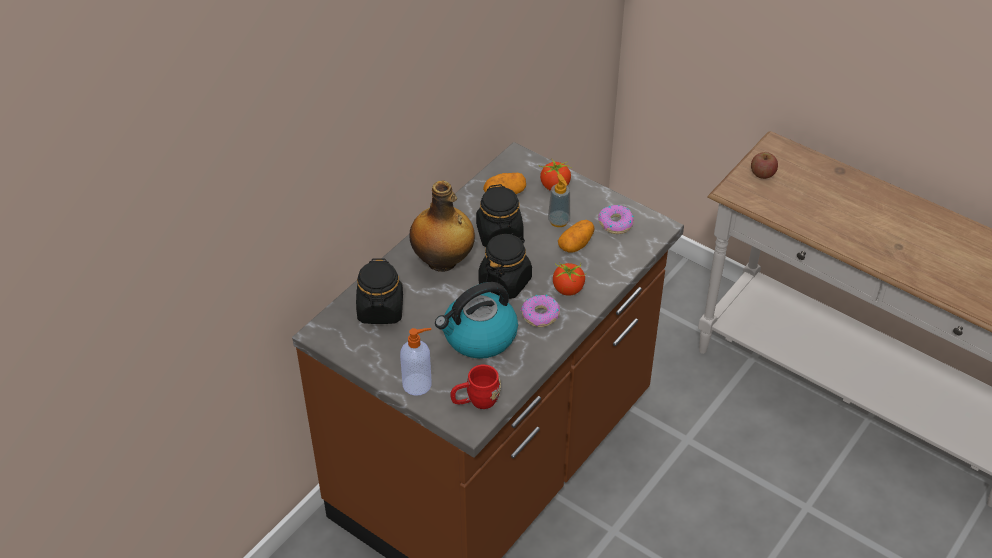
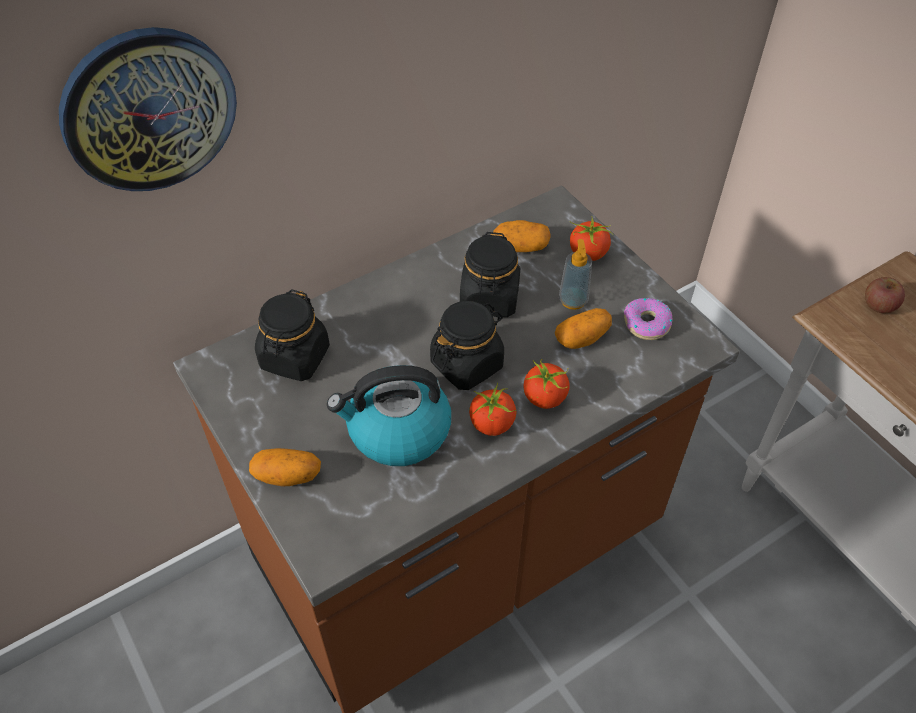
camera: 20 degrees right, 5 degrees up
soap dispenser [400,328,432,396] -> potato [249,448,321,487]
bottle [409,180,475,272] -> none
red mug [450,365,501,409] -> none
donut [521,294,560,327] -> tomato [469,383,516,436]
none -> wall clock [59,27,237,191]

